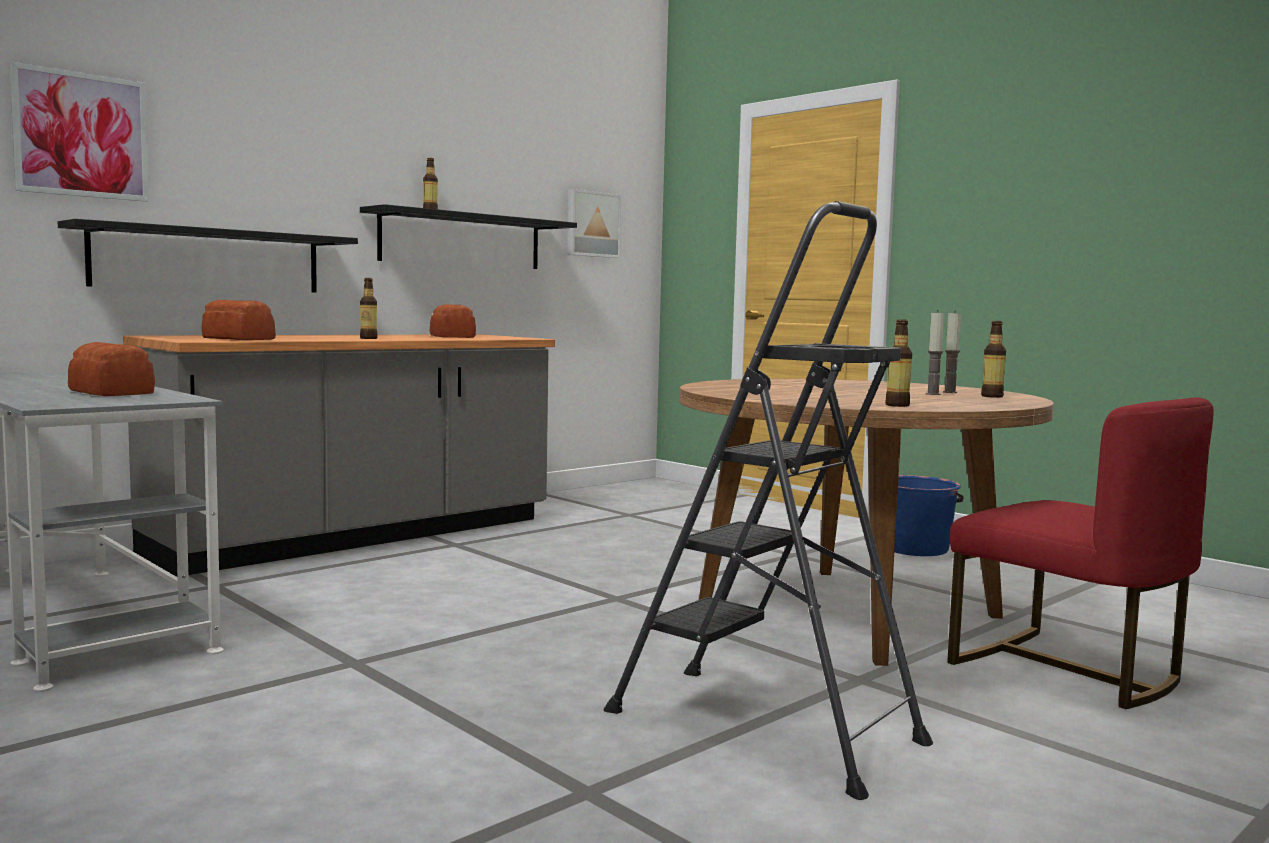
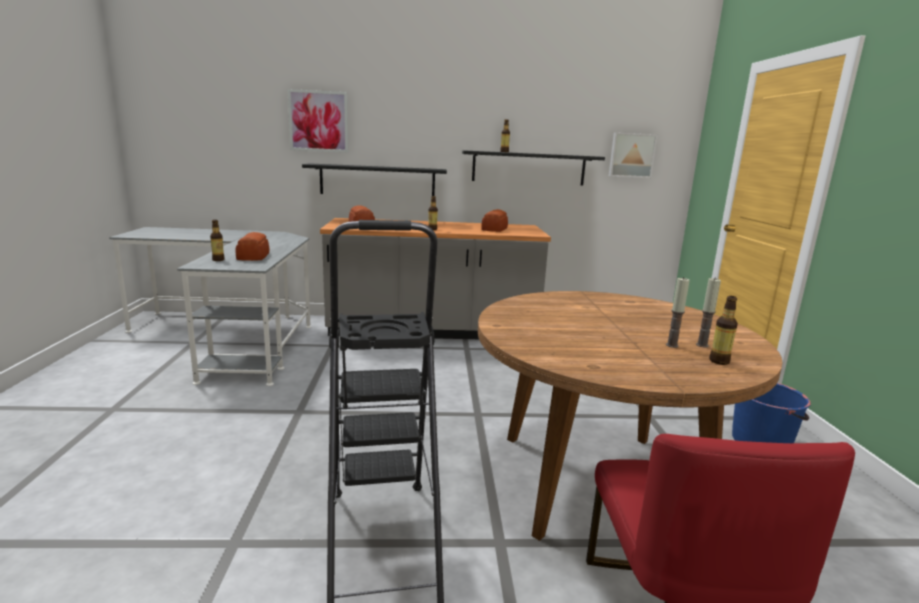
camera: 40 degrees right, 10 degrees up
bottle [885,319,912,407] -> bottle moved to [210,220,225,261]

